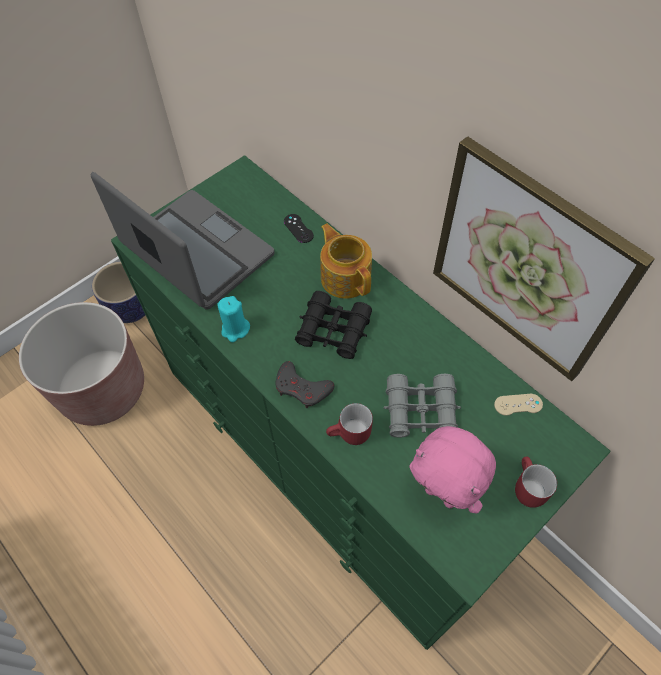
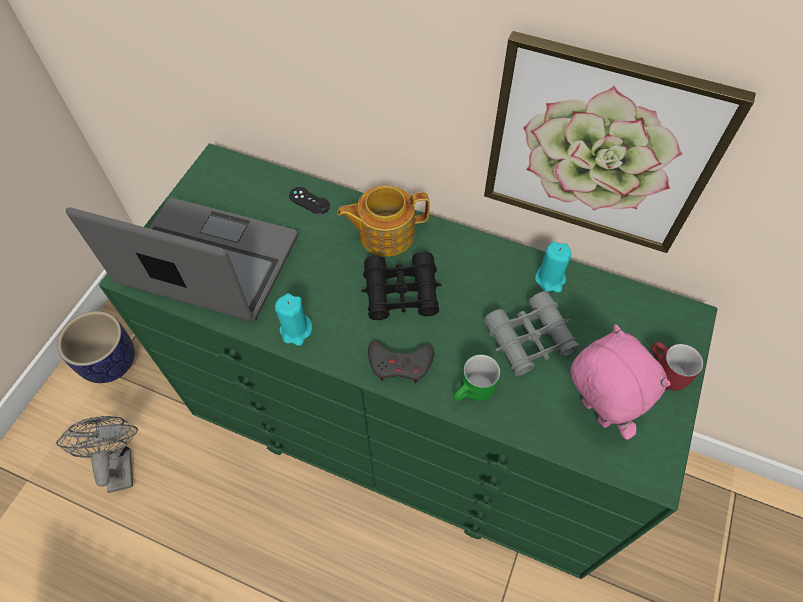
camera: 25 degrees left, 0 degrees up
brown planter [19,302,144,426] -> grey fan [56,416,138,493]
teapot [320,223,372,299] -> teapot turned 45 degrees counterclockwise [337,185,430,257]
red mug [326,403,373,445] -> green mug [453,354,500,402]
pink plush toy [409,426,496,514] -> pink plush toy turned 135 degrees counterclockwise [570,324,671,440]
beige game controller [494,394,543,416] -> none
none -> turquoise candle [535,242,572,293]

